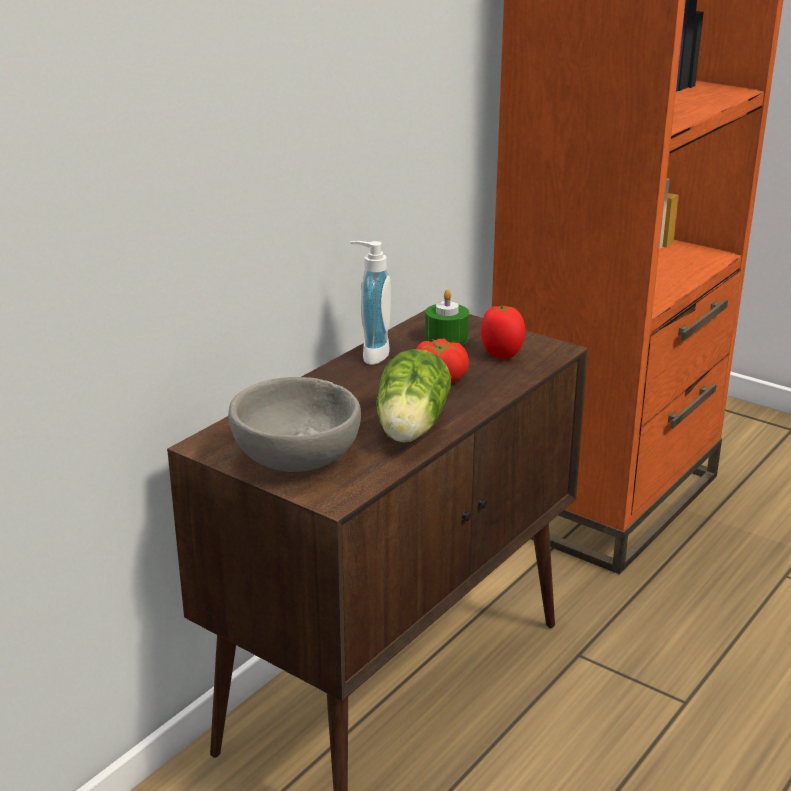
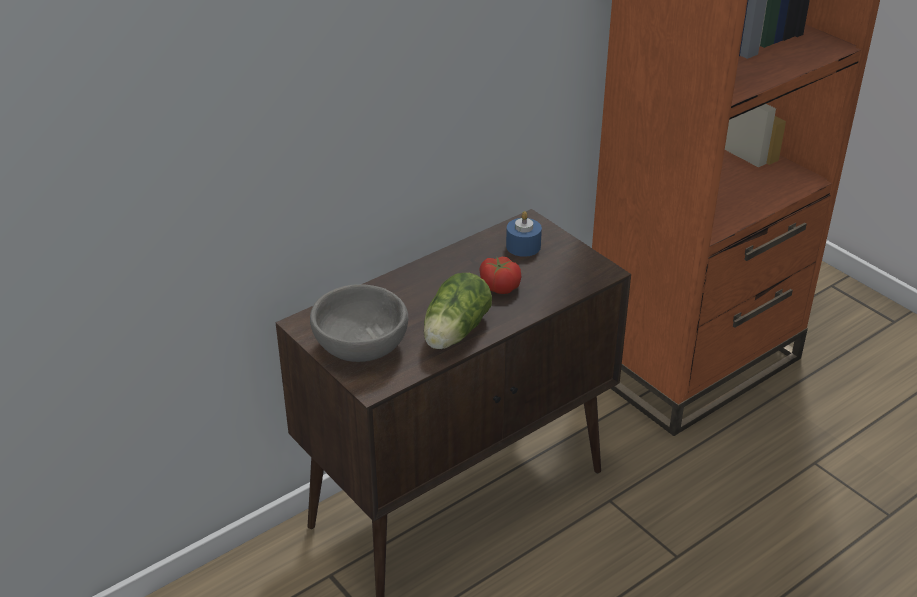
camera: 15 degrees right, 10 degrees up
soap dispenser [350,241,391,365] -> none
green candle [425,289,469,345] -> blue candle [506,211,542,257]
tomato [481,306,525,359] -> none

